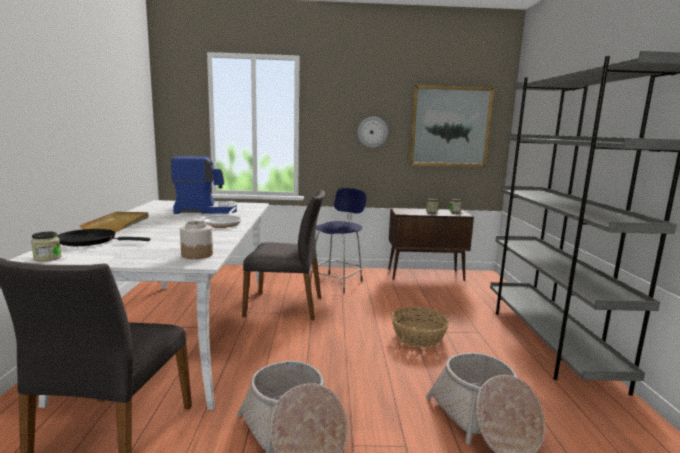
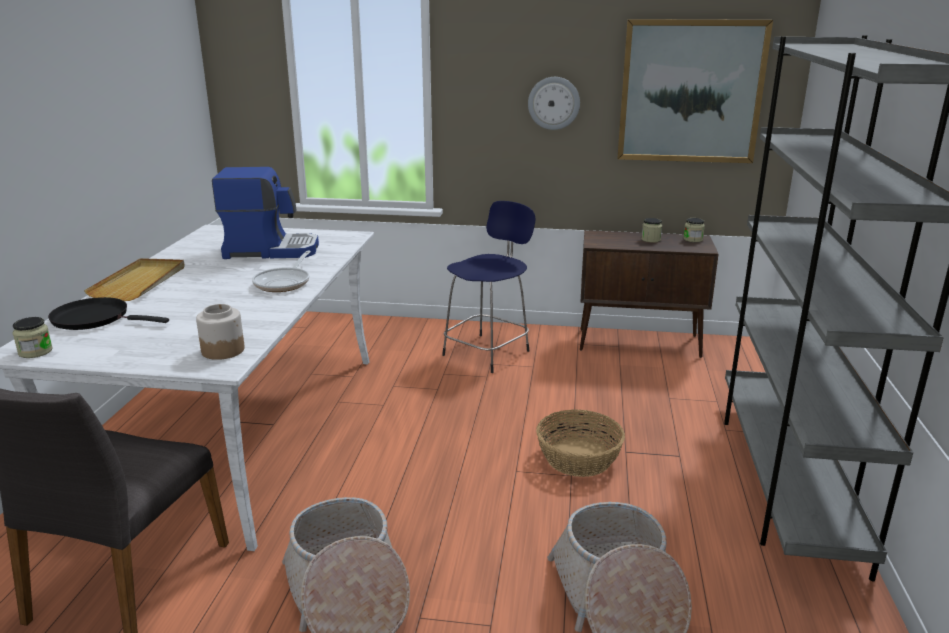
camera: 10 degrees right, 10 degrees up
grey chair [242,190,325,320] -> none

